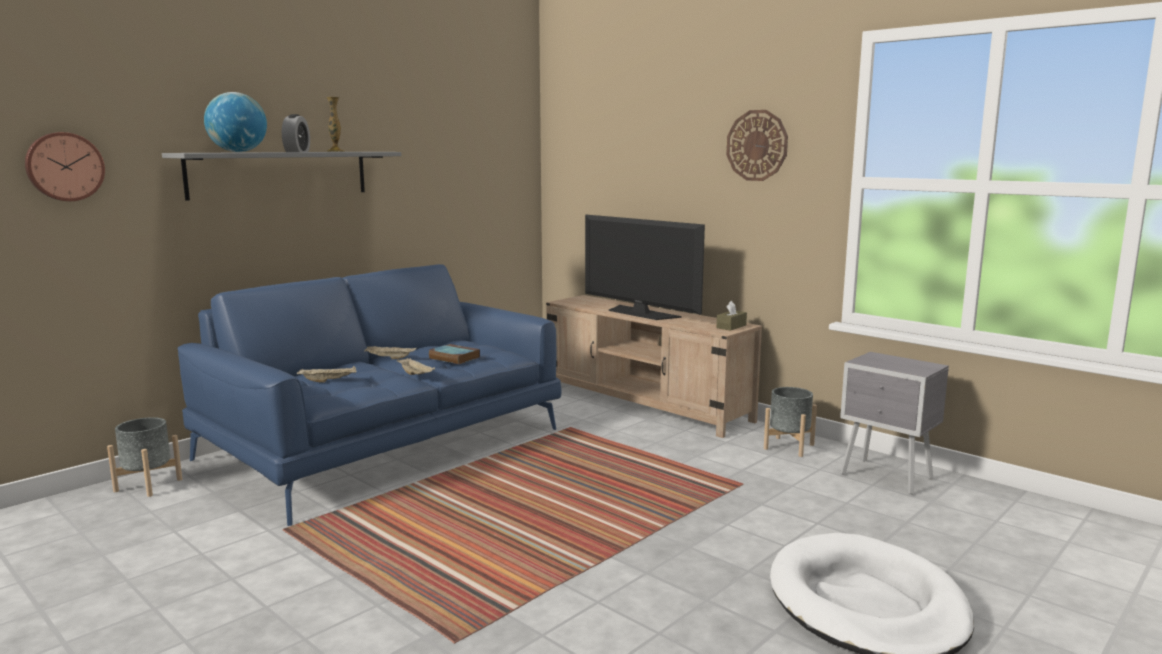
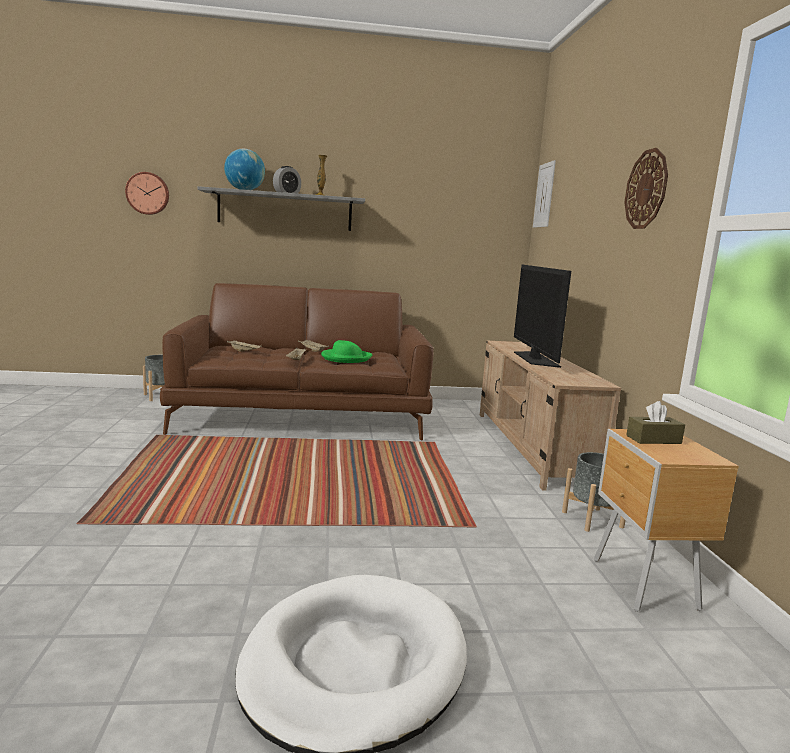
camera: 40 degrees right, 0 degrees up
blue sofa [177,264,562,526] -> brown sofa [160,283,434,440]
book [429,344,480,364] -> green hat [321,340,372,363]
brown tissue box [716,301,747,331] -> brown tissue box moved to [626,401,685,444]
grey nightstand [840,352,949,495] -> brown nightstand [594,429,739,612]
none -> picture [533,160,556,228]

